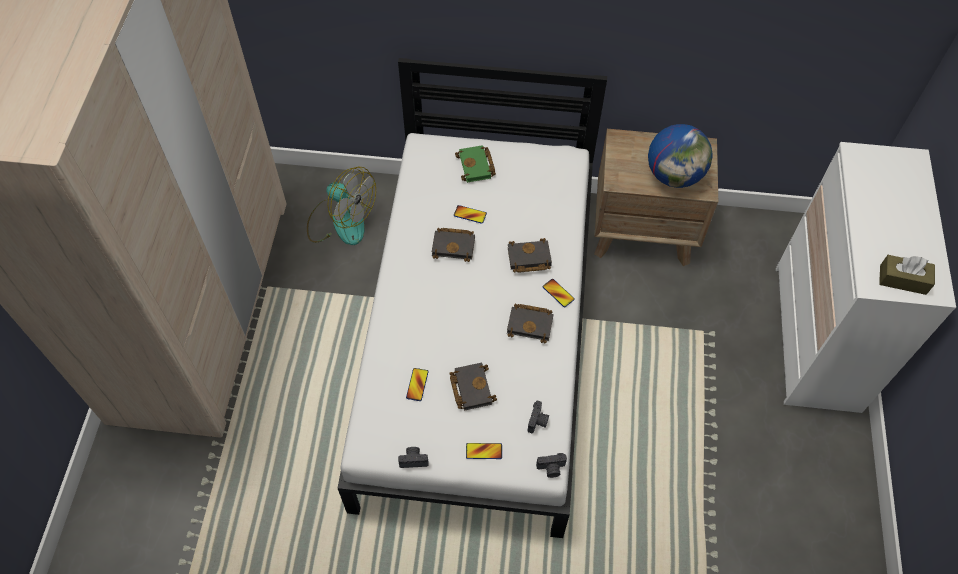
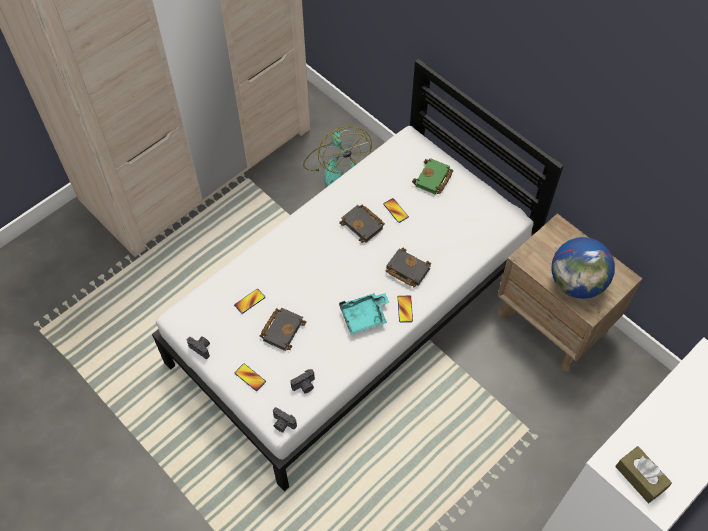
camera: 40 degrees right, 0 degrees up
black book [507,304,554,344] -> turquoise tray [339,293,389,334]

